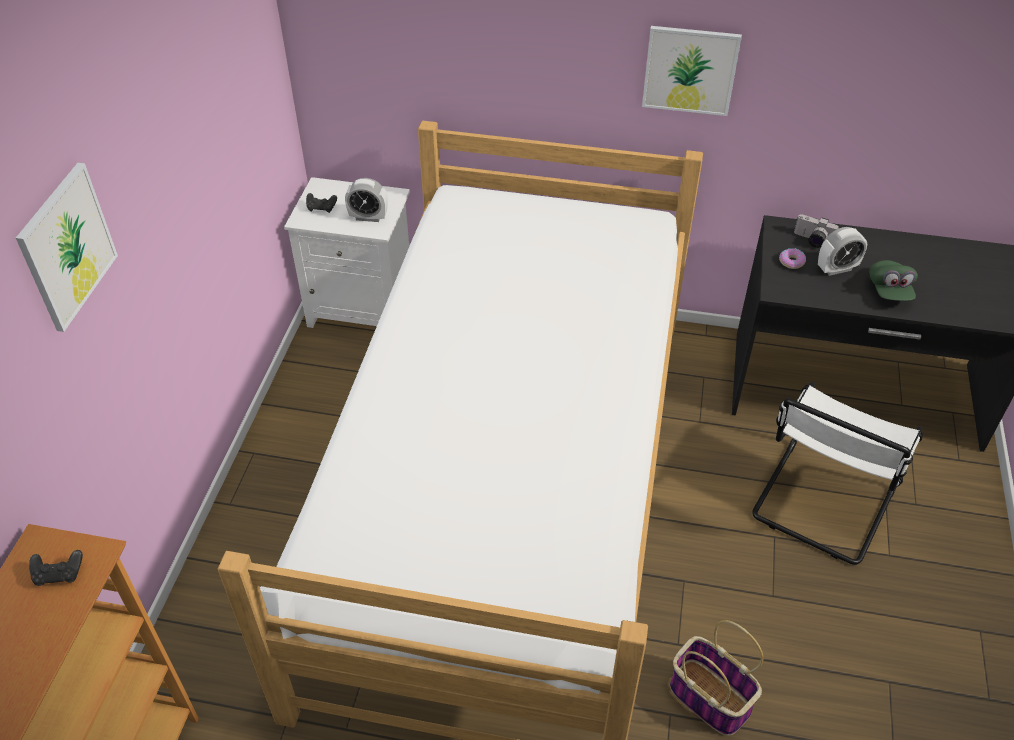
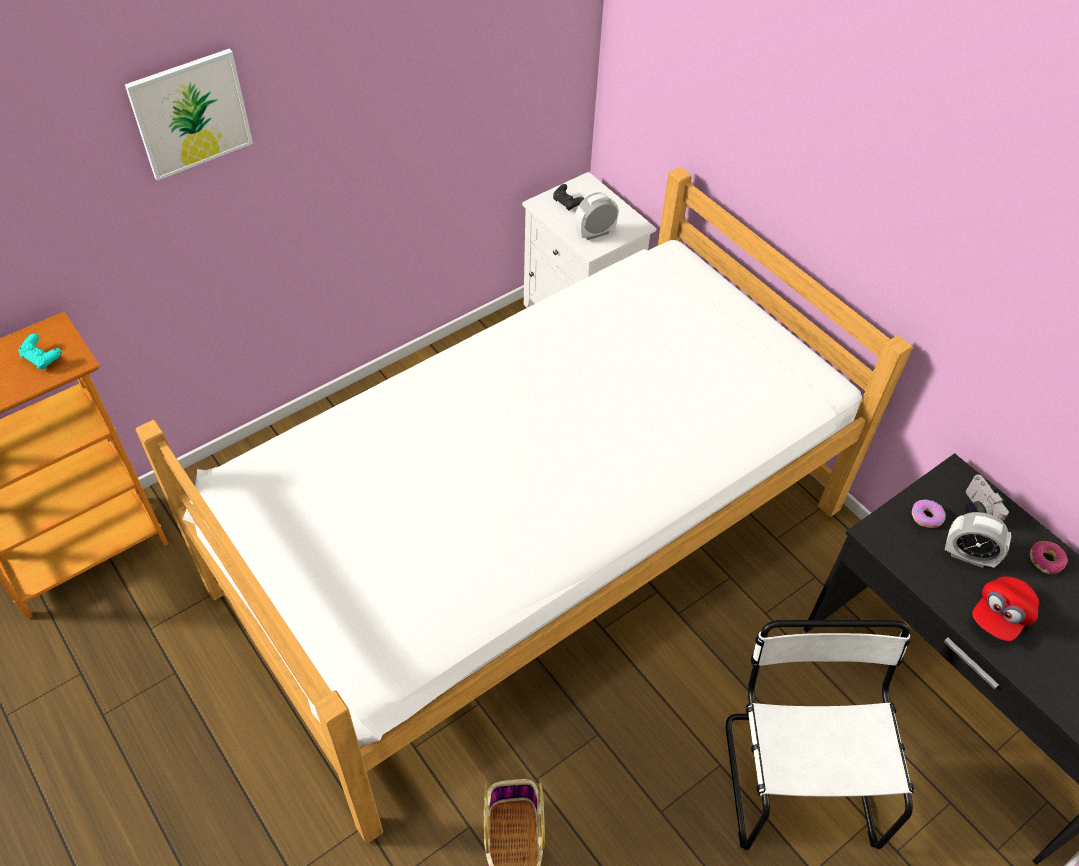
camera: 40 degrees right, 5 degrees up
black game controller [29,550,83,586] -> turquoise game controller [19,333,62,370]
alarm clock [345,178,388,222] -> alarm clock turned 105 degrees clockwise [575,192,619,240]
picture [642,26,742,116] -> none
white chair [752,382,923,565] -> white chair turned 105 degrees clockwise [726,620,914,850]
green cap [869,260,918,301] -> red cap [972,576,1039,641]
none -> donut [1030,541,1068,575]

